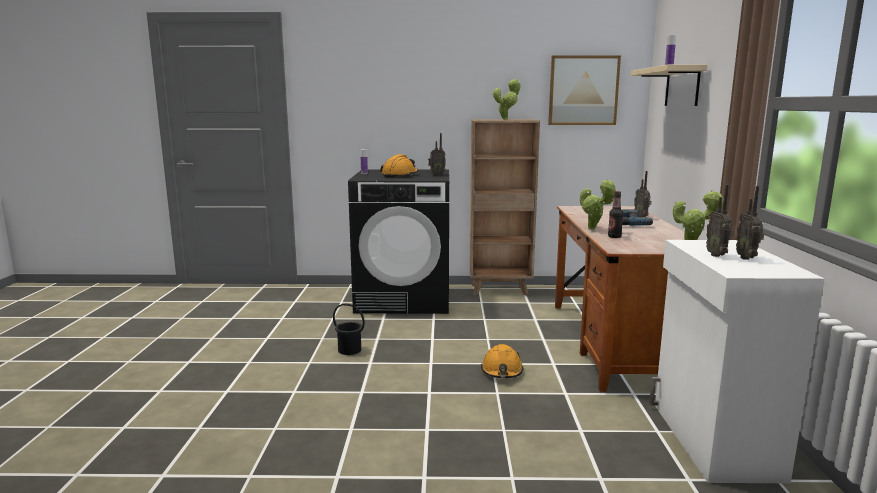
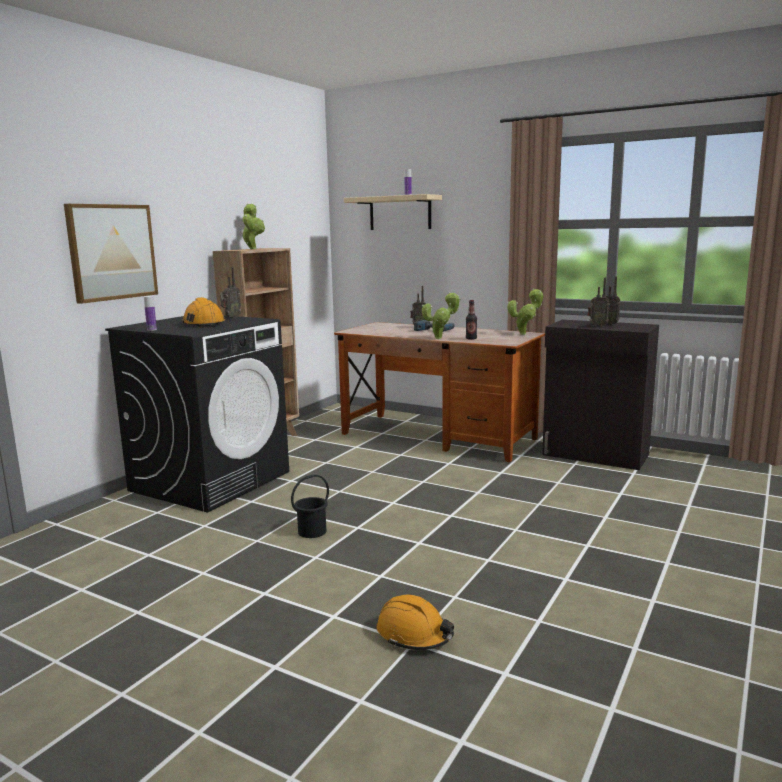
camera: 60 degrees left, 0 degrees up
orange hard hat [481,344,523,378] -> orange hard hat moved to [377,595,454,650]
picture [548,55,621,125] -> picture moved to [64,204,158,304]
white cabinet [649,240,825,483] -> black cabinet [542,320,659,470]

